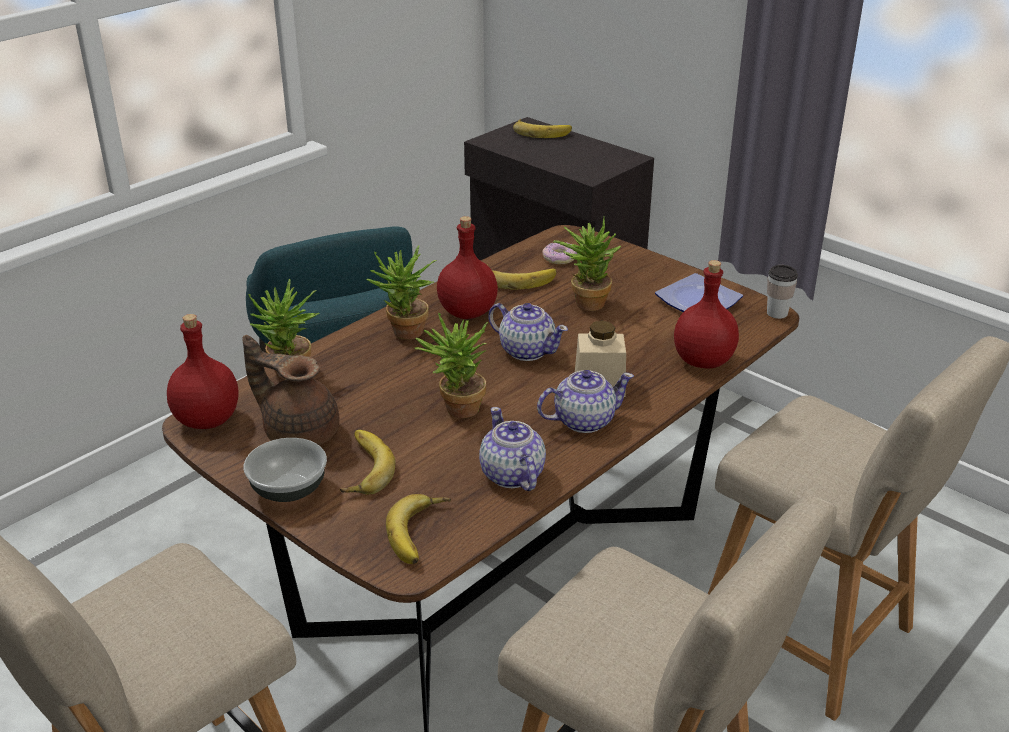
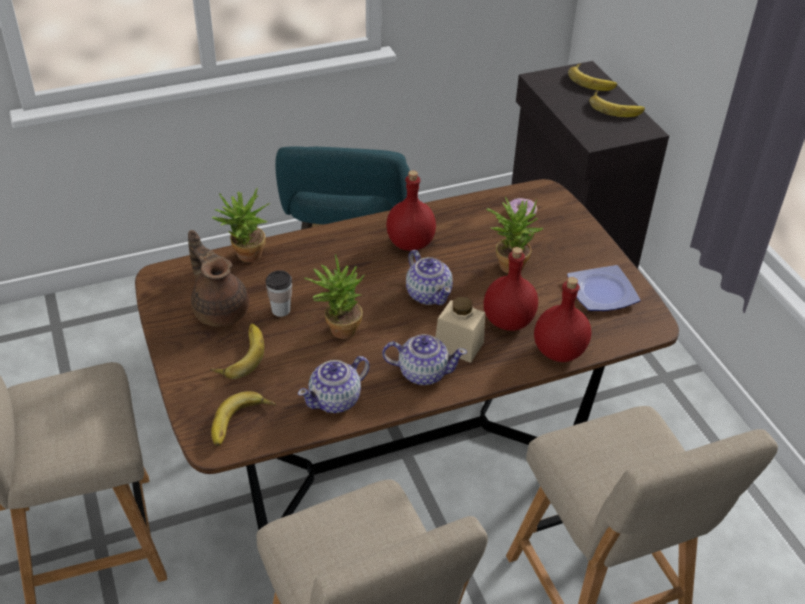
camera: 25 degrees right, 10 degrees up
red bottle [167,314,239,429] -> red bottle moved to [484,247,538,331]
bowl [243,438,327,502] -> none
potted plant [367,246,437,340] -> none
teapot [479,407,546,491] -> teapot turned 135 degrees counterclockwise [298,356,370,413]
banana [487,264,557,290] -> banana moved to [589,90,645,117]
cup [767,265,798,319] -> cup moved to [266,270,292,317]

